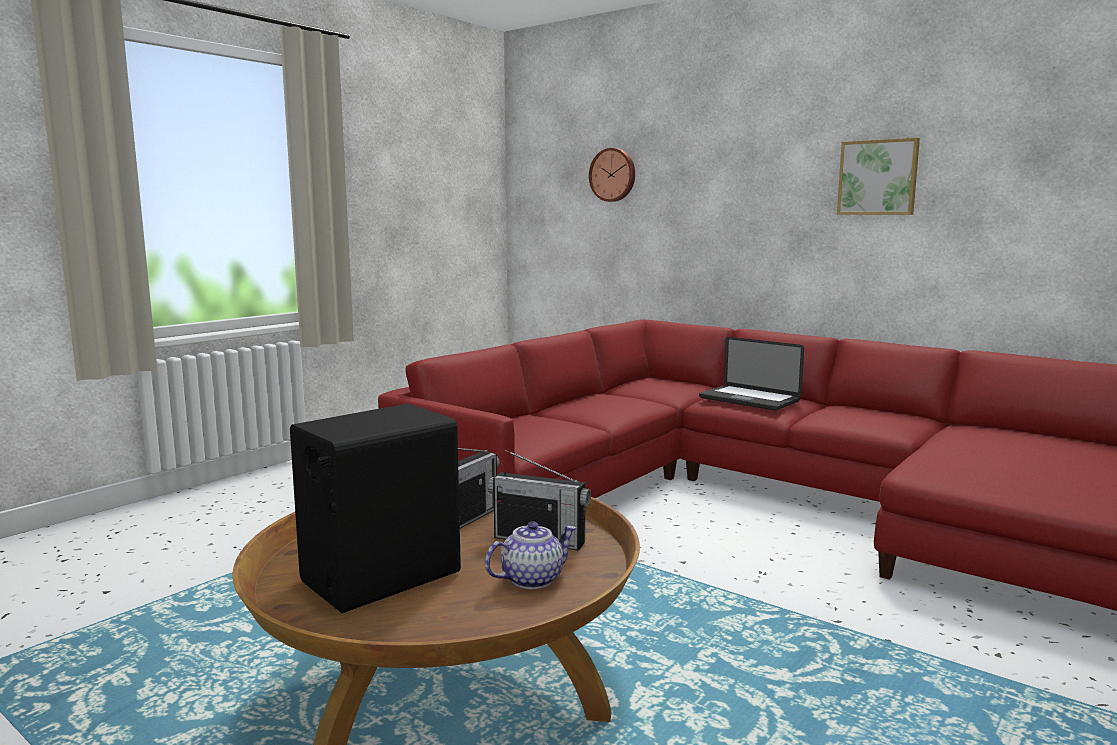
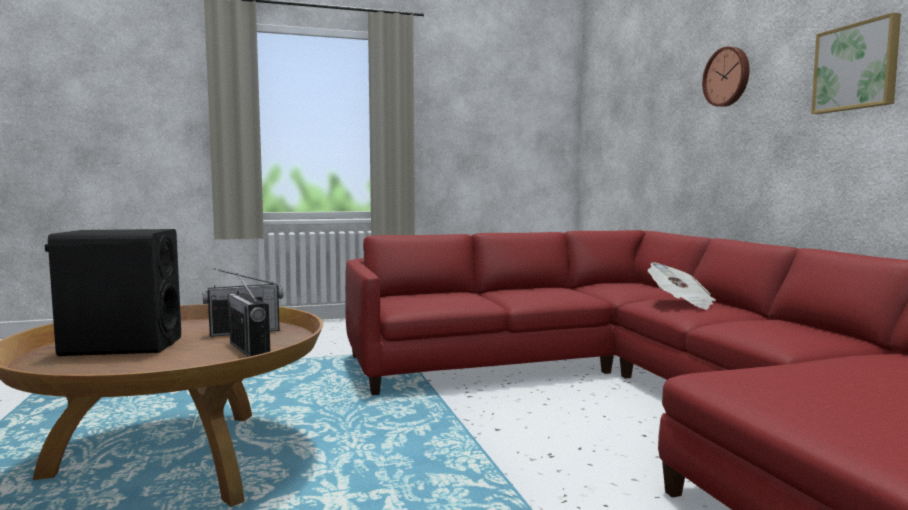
camera: 35 degrees right, 5 degrees down
teapot [485,521,576,589] -> none
wall clock [589,148,635,202] -> wall clock moved to [702,46,749,107]
laptop [699,337,804,411] -> newspaper [648,262,716,310]

